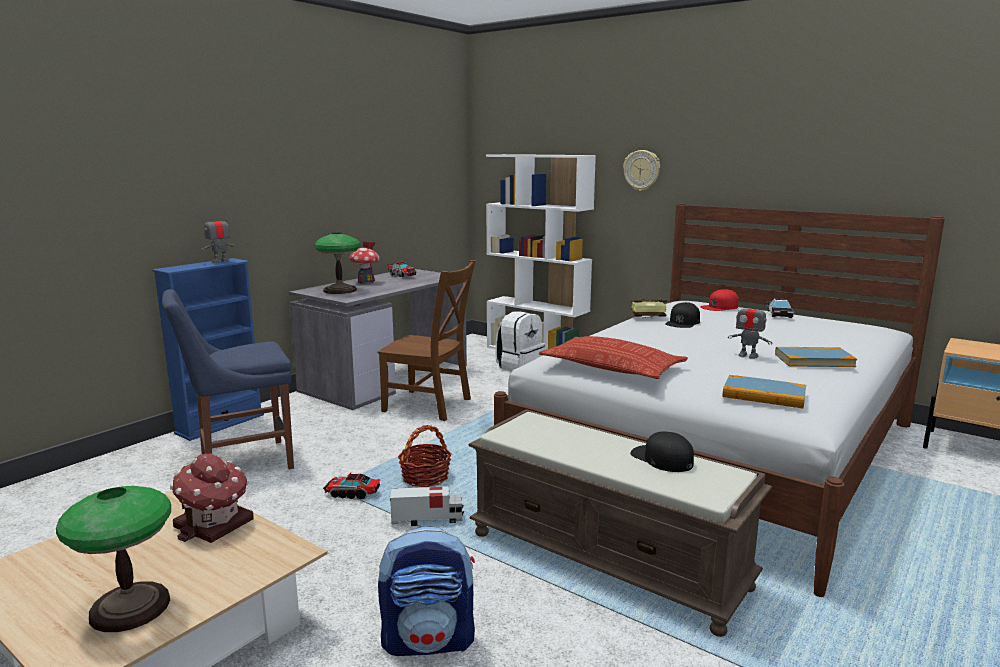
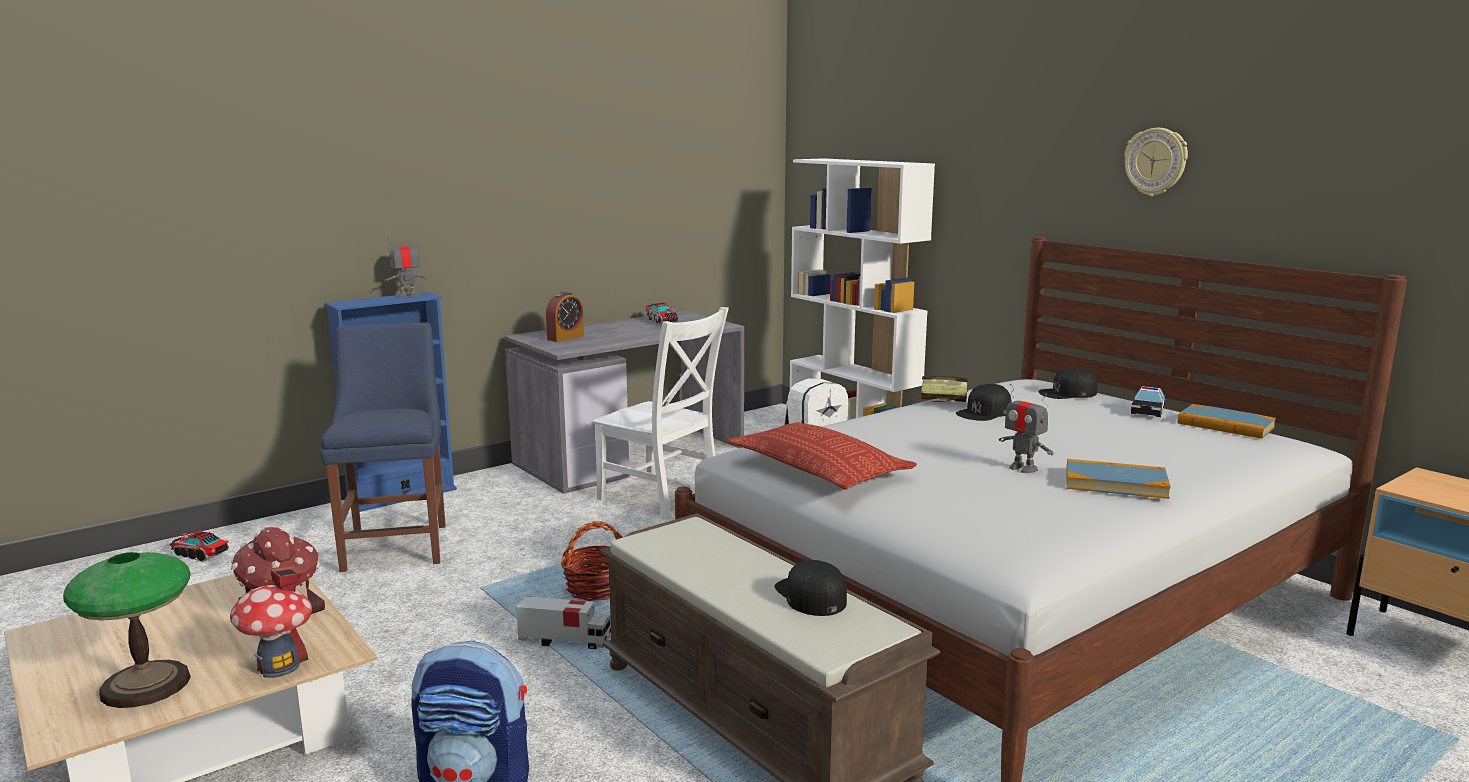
camera: 15 degrees right, 0 degrees up
blue chair [162,289,294,469] -> blue chair turned 90 degrees clockwise [320,323,446,572]
table lamp [314,233,360,294] -> alarm clock [546,292,584,342]
toy truck [323,472,380,500] -> toy truck moved to [170,530,229,562]
toy house [349,241,380,284] -> toy house moved to [230,566,312,678]
brown chair [377,260,476,421] -> white chair [592,307,729,519]
wall clock [623,150,660,191] -> wall clock moved to [1124,128,1188,196]
red cap [700,289,738,311] -> black cap [1038,367,1097,399]
book [722,375,806,409] -> book moved to [1178,404,1276,439]

